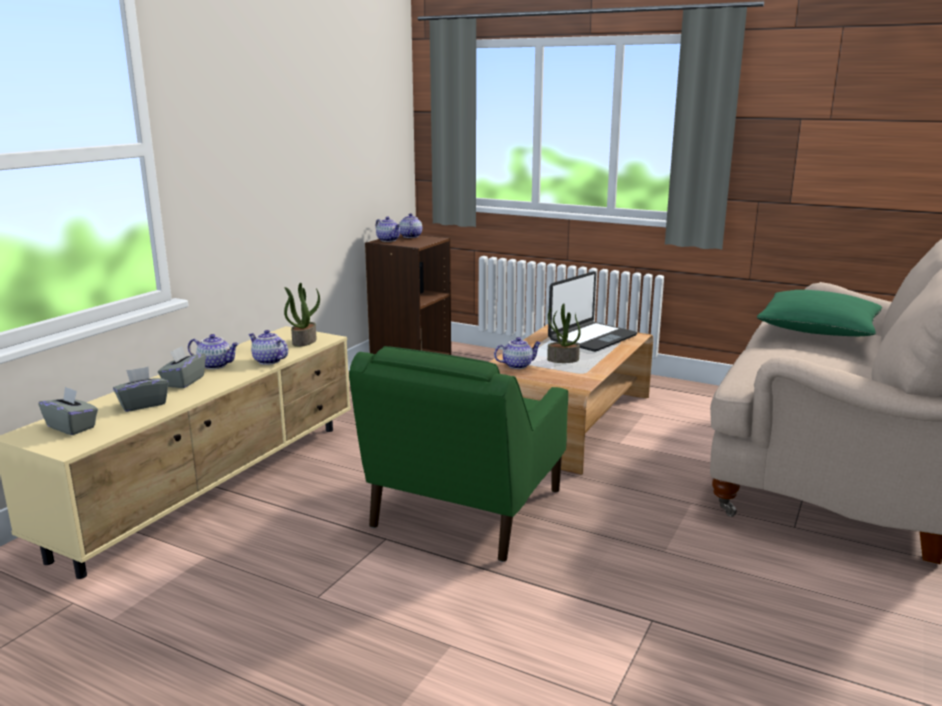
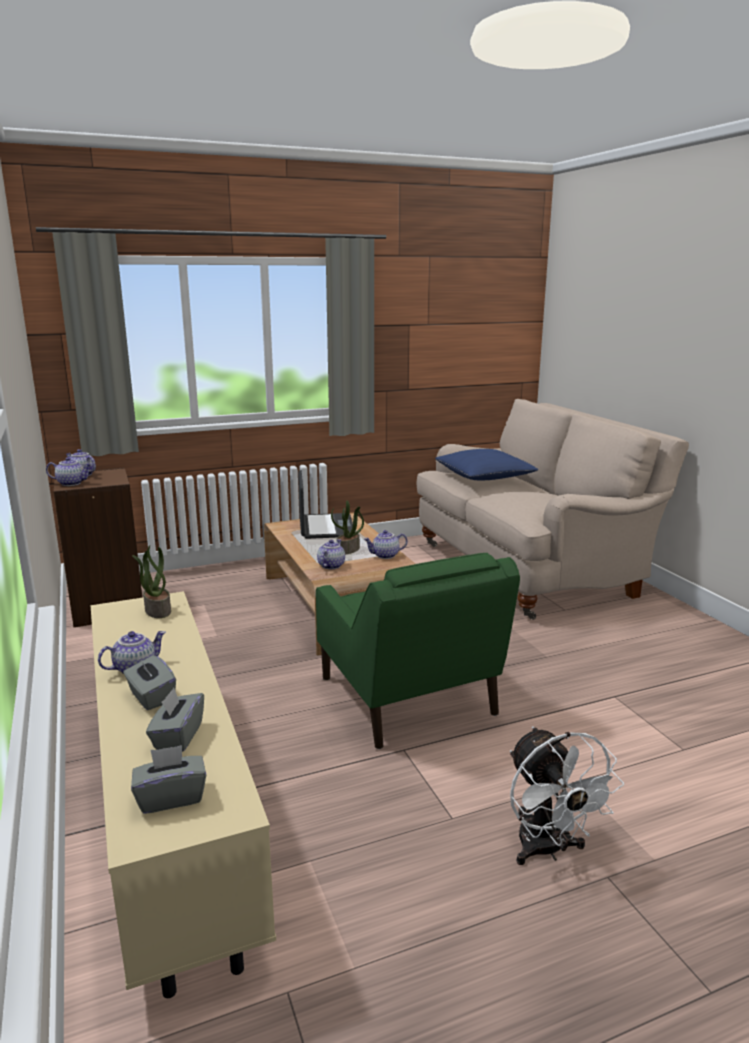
camera: 50 degrees left, 0 degrees up
teapot [248,330,288,365] -> teapot moved to [364,530,407,559]
green pillow [757,290,882,336] -> blue pillow [435,449,538,480]
none -> white fan [510,726,624,865]

